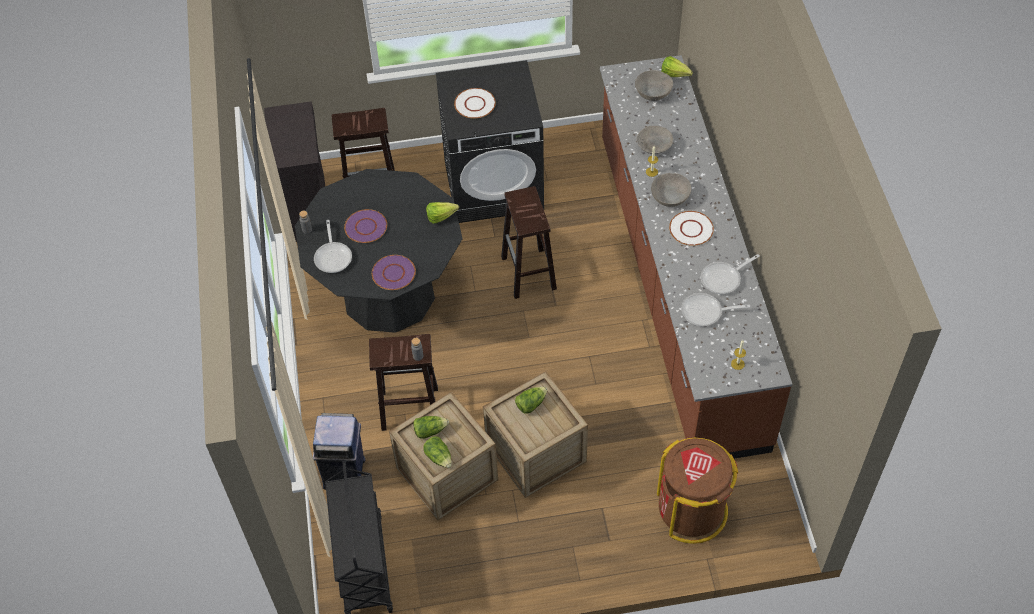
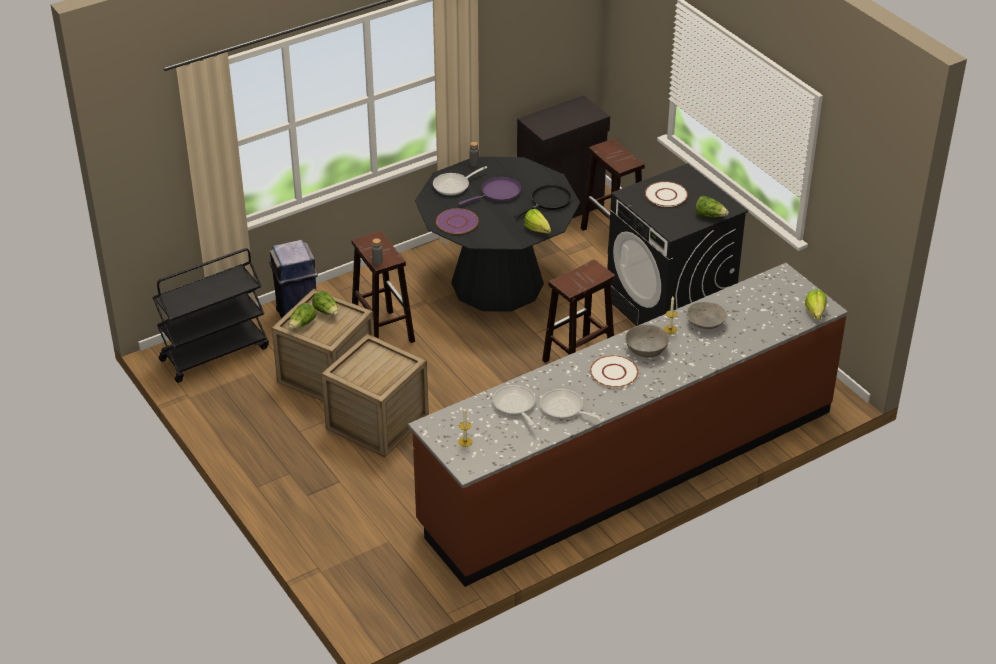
camera: 65 degrees right, 15 degrees down
purple plate [344,209,387,243] -> purple frying pan [458,177,521,205]
lettuce [515,387,547,413] -> lettuce moved to [696,196,729,217]
grey bowl [635,70,673,101] -> none
brown trash can [657,438,738,544] -> none
none -> black frying pan [514,185,572,218]

